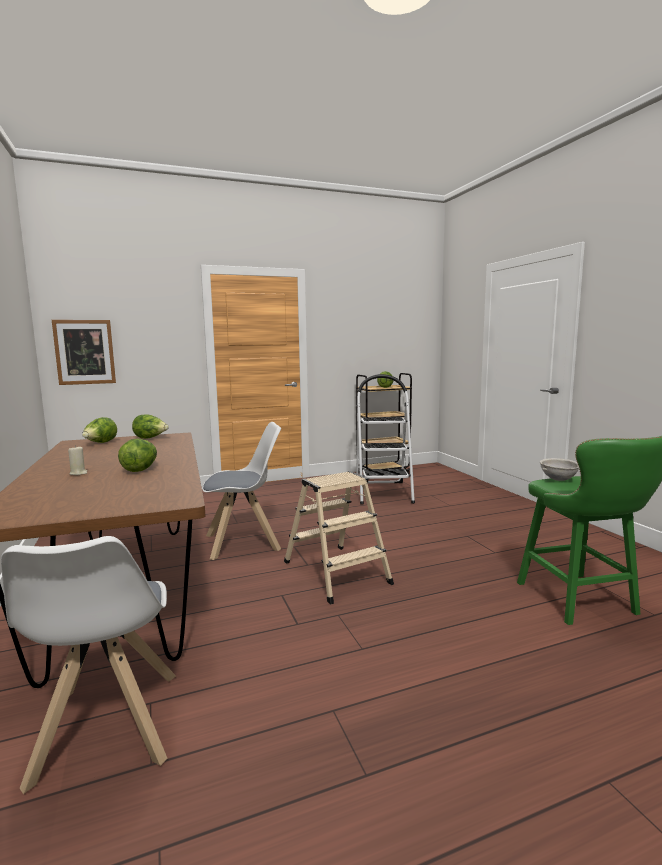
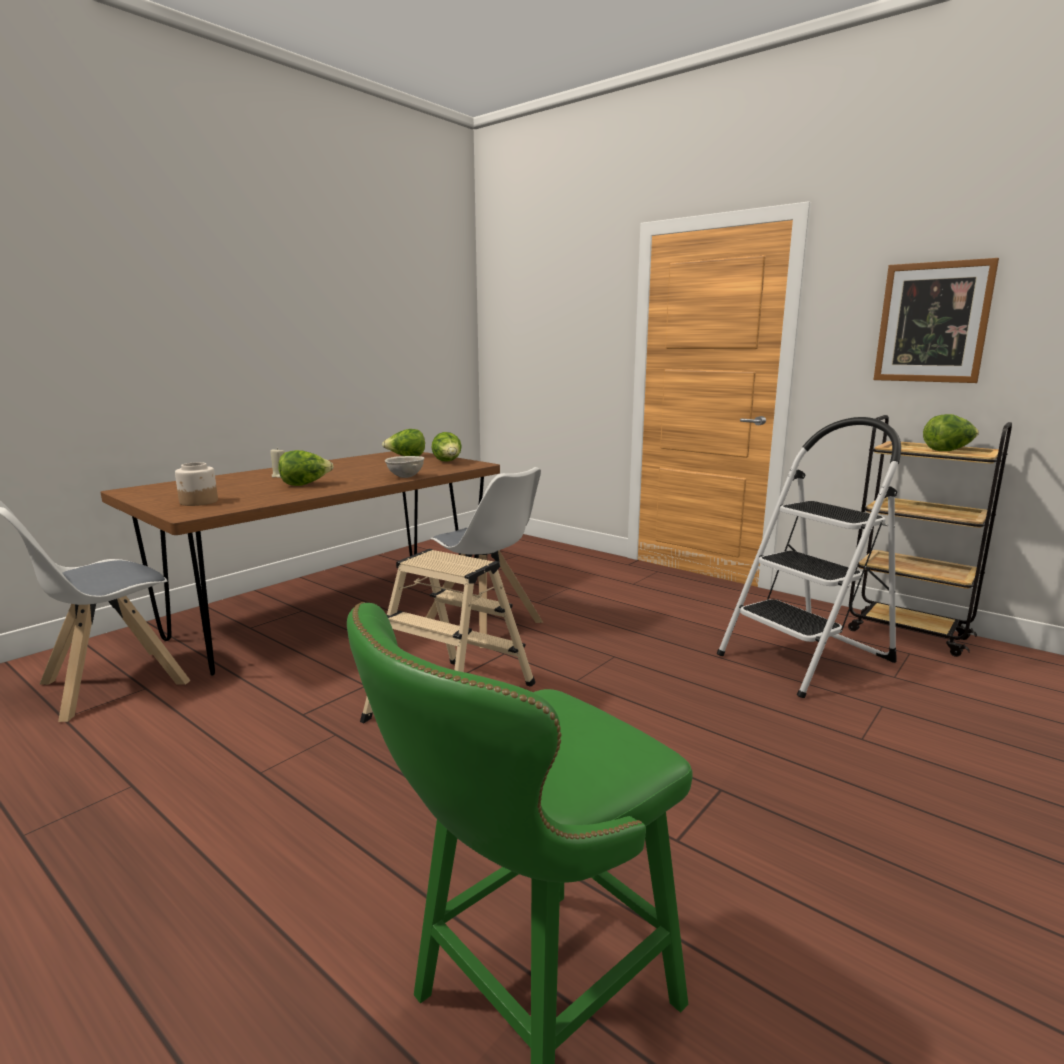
camera: 60 degrees right, 5 degrees up
picture [52,320,116,385] -> picture moved to [873,258,999,383]
grey bowl [540,458,579,481] -> grey bowl moved to [385,456,424,478]
none -> jar [175,462,218,506]

